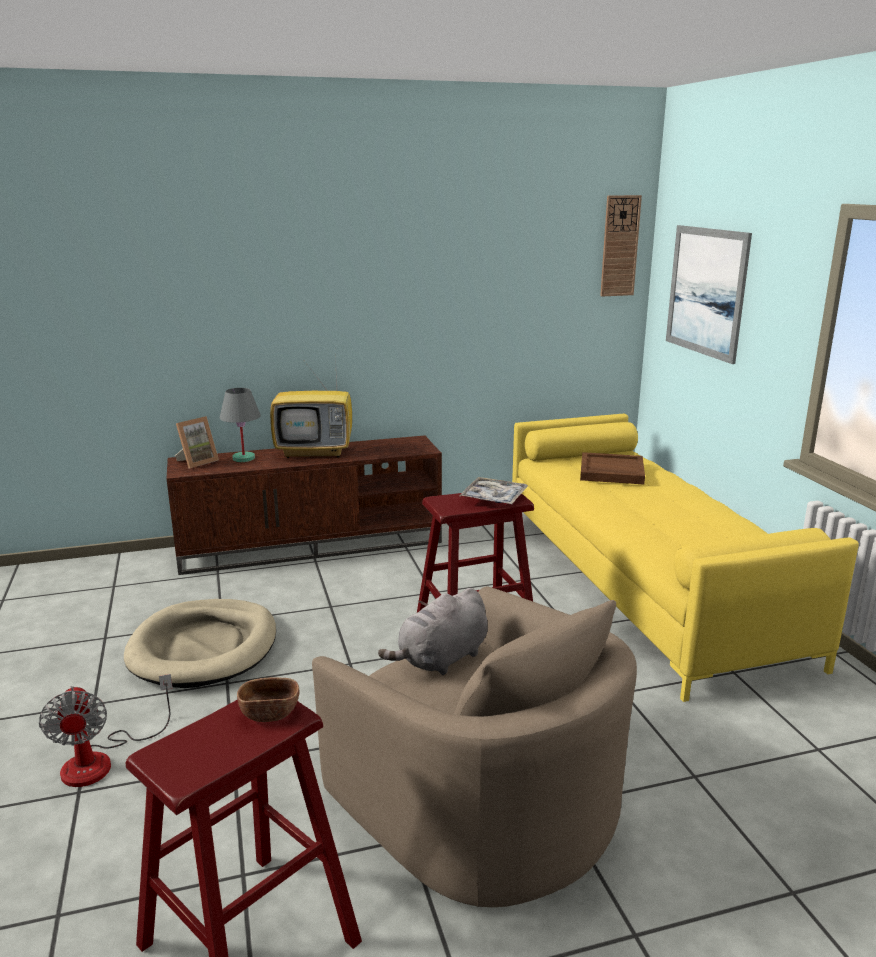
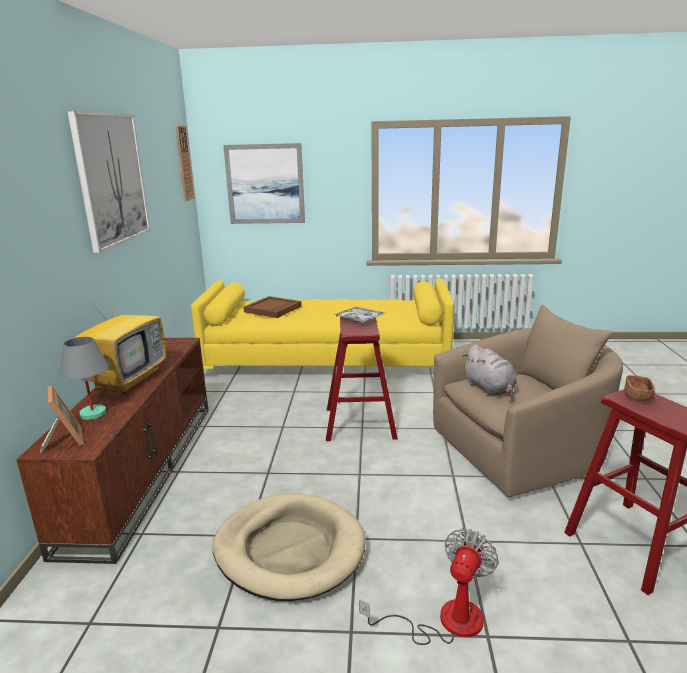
camera: 70 degrees left, 0 degrees up
fan [39,674,173,787] -> fan turned 60 degrees counterclockwise [359,529,499,645]
none -> picture [67,111,150,253]

